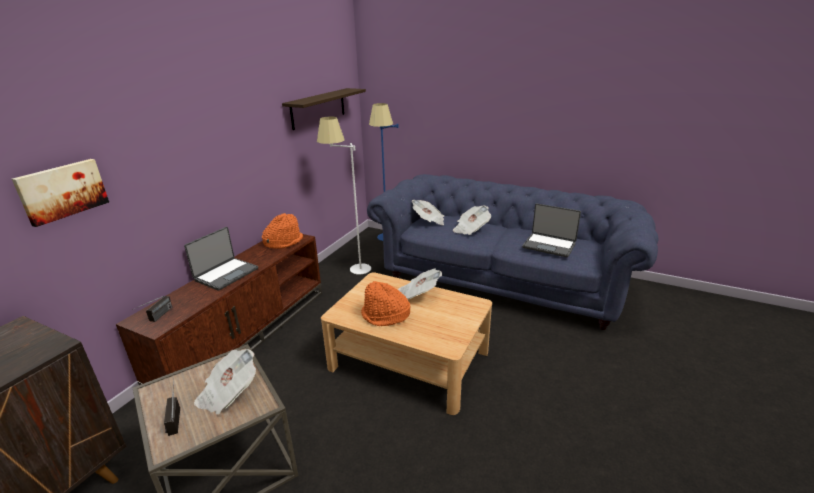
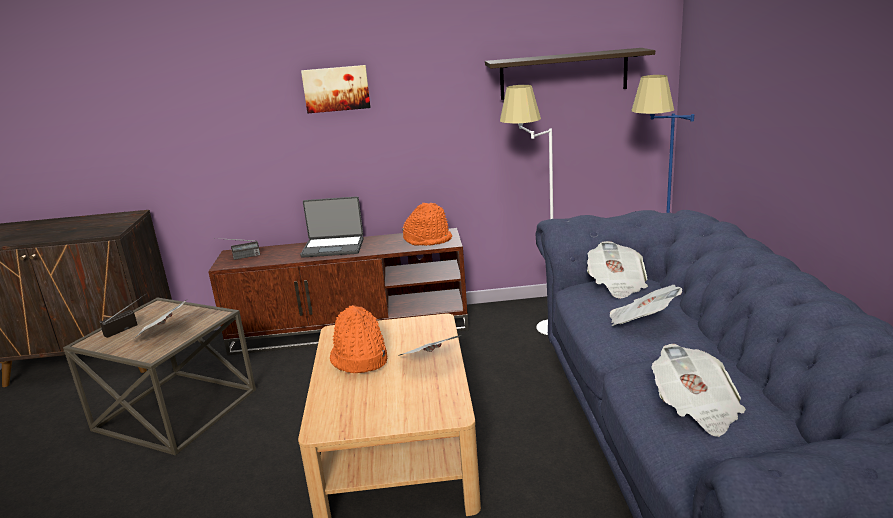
camera: 60 degrees right, 5 degrees down
picture [12,159,109,227] -> picture moved to [301,65,371,113]
laptop [522,203,581,258] -> newspaper [651,344,746,437]

